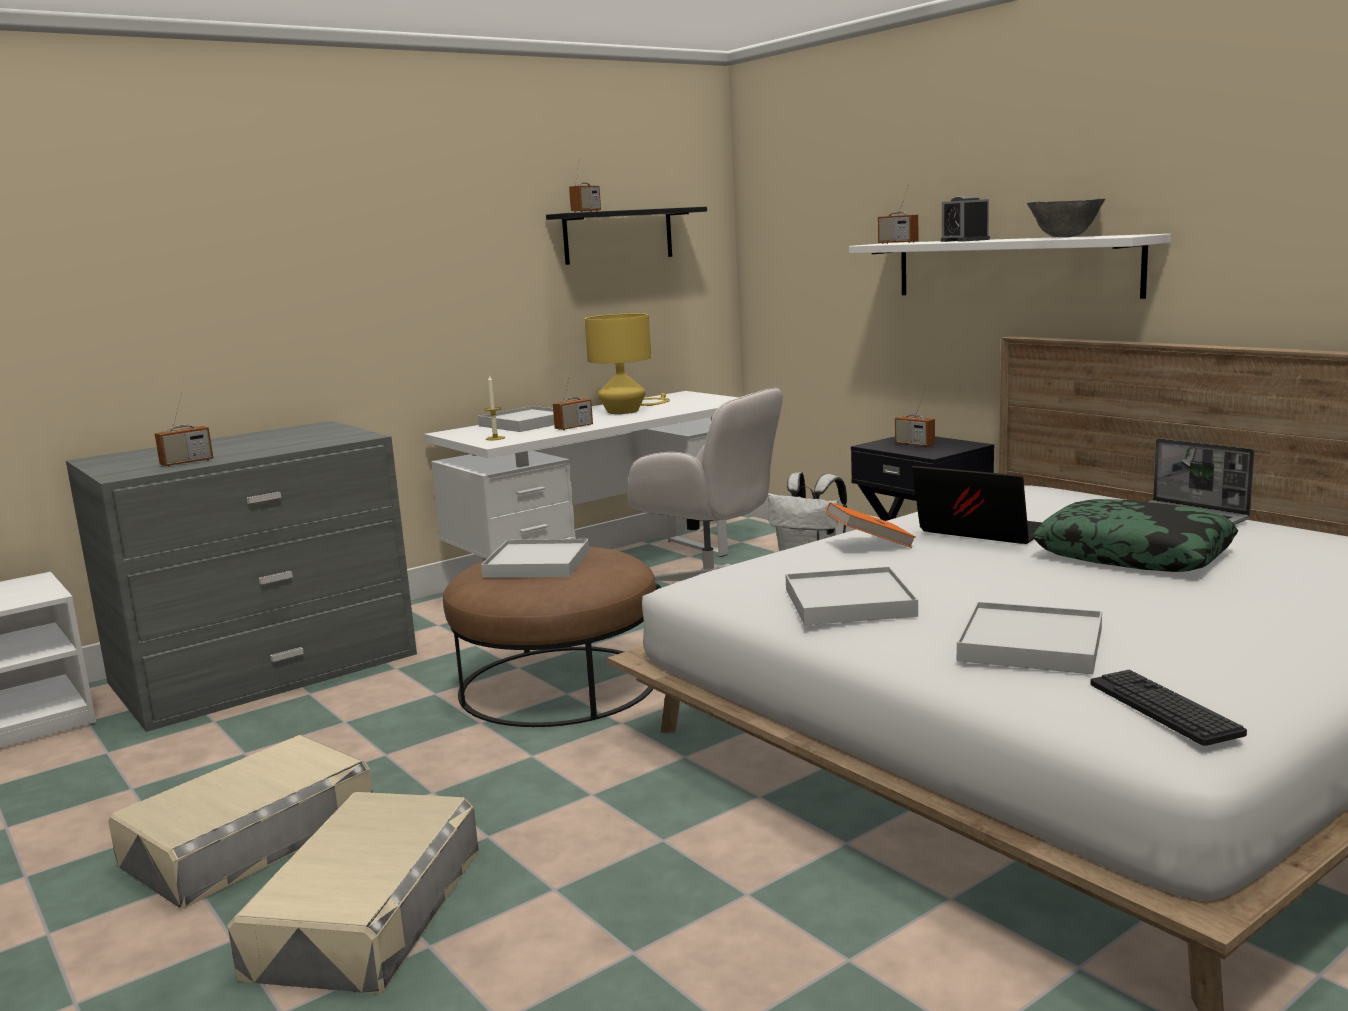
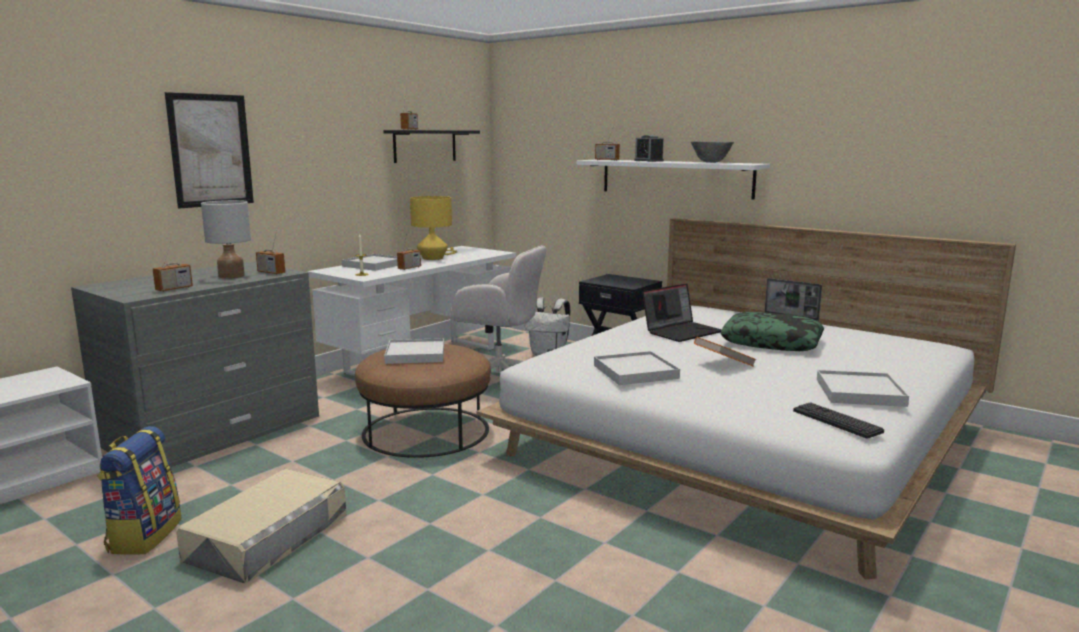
camera: 15 degrees left, 0 degrees up
beige storage box [227,792,479,994] -> none
orange book [826,502,916,548] -> orange book moved to [694,337,757,367]
radio [895,388,935,447] -> radio moved to [256,230,285,275]
laptop [912,466,1042,544] -> laptop turned 120 degrees clockwise [642,283,722,342]
white tray [957,602,1102,675] -> white tray moved to [817,370,909,407]
none -> backpack [97,426,182,555]
none -> picture [165,92,254,209]
none -> grey table lamp [201,200,251,278]

